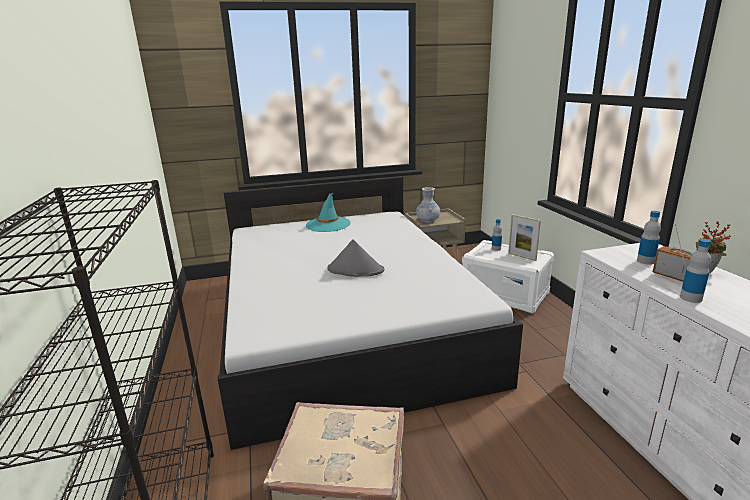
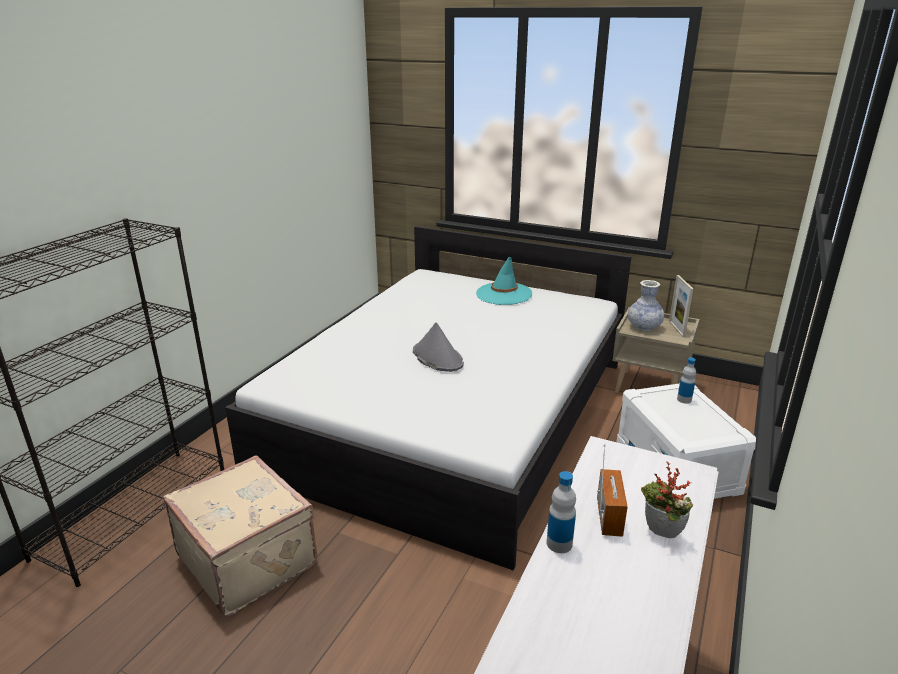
camera: 40 degrees right, 5 degrees up
picture frame [508,214,541,261] -> picture frame moved to [669,275,693,337]
bottle [637,211,661,265] -> none

